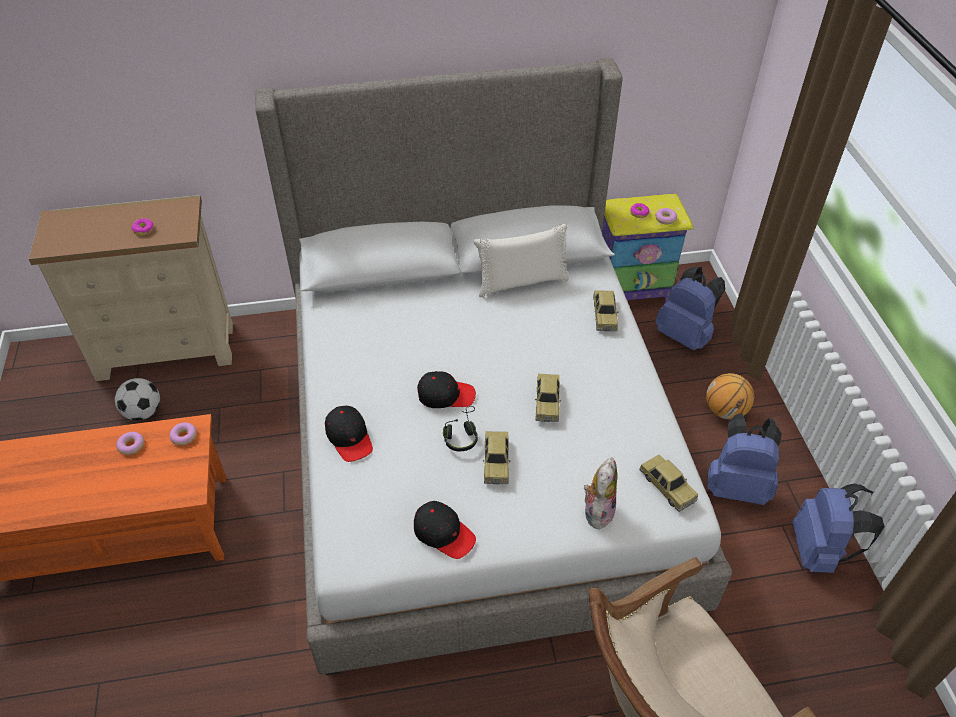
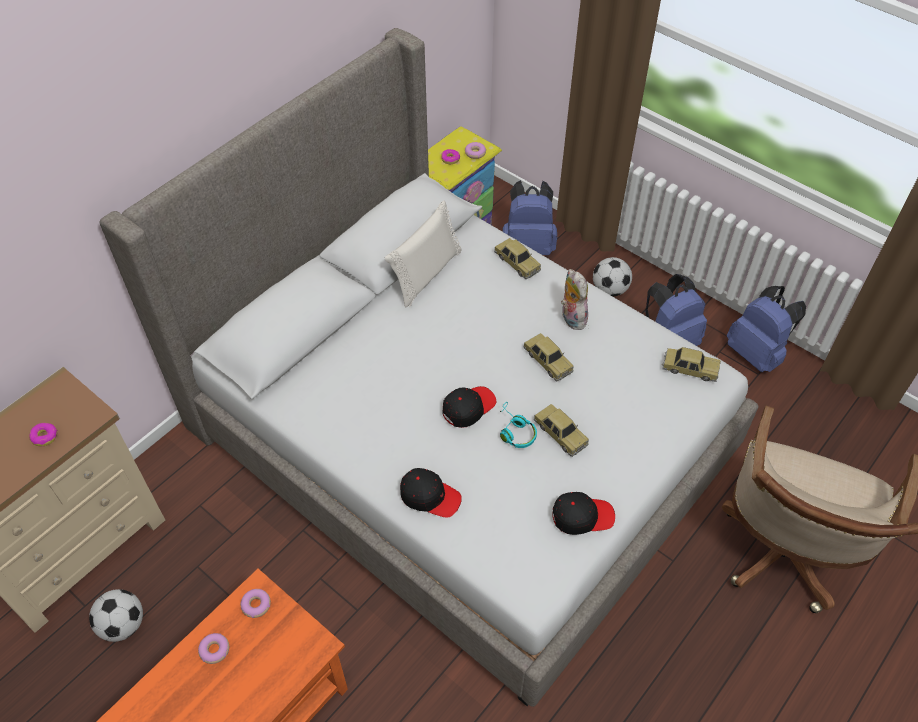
camera: 40 degrees left, 5 degrees up
black headphones [443,406,478,452] -> turquoise headphones [499,402,537,448]
plush toy [584,457,617,529] -> plush toy moved to [561,269,588,330]
basketball [706,373,754,420] -> football [593,257,632,296]

